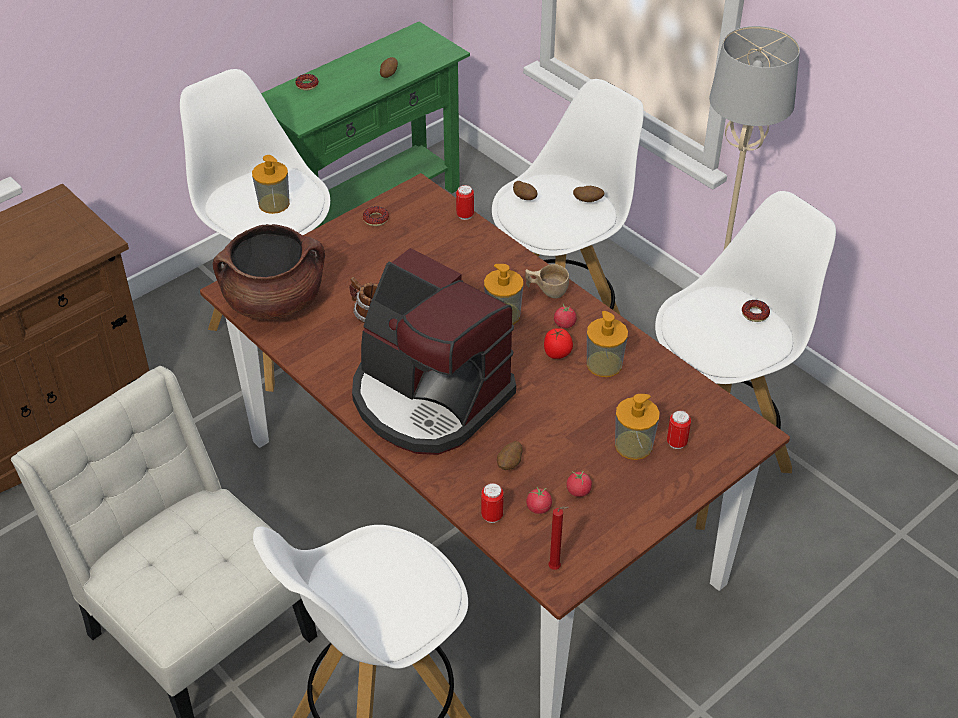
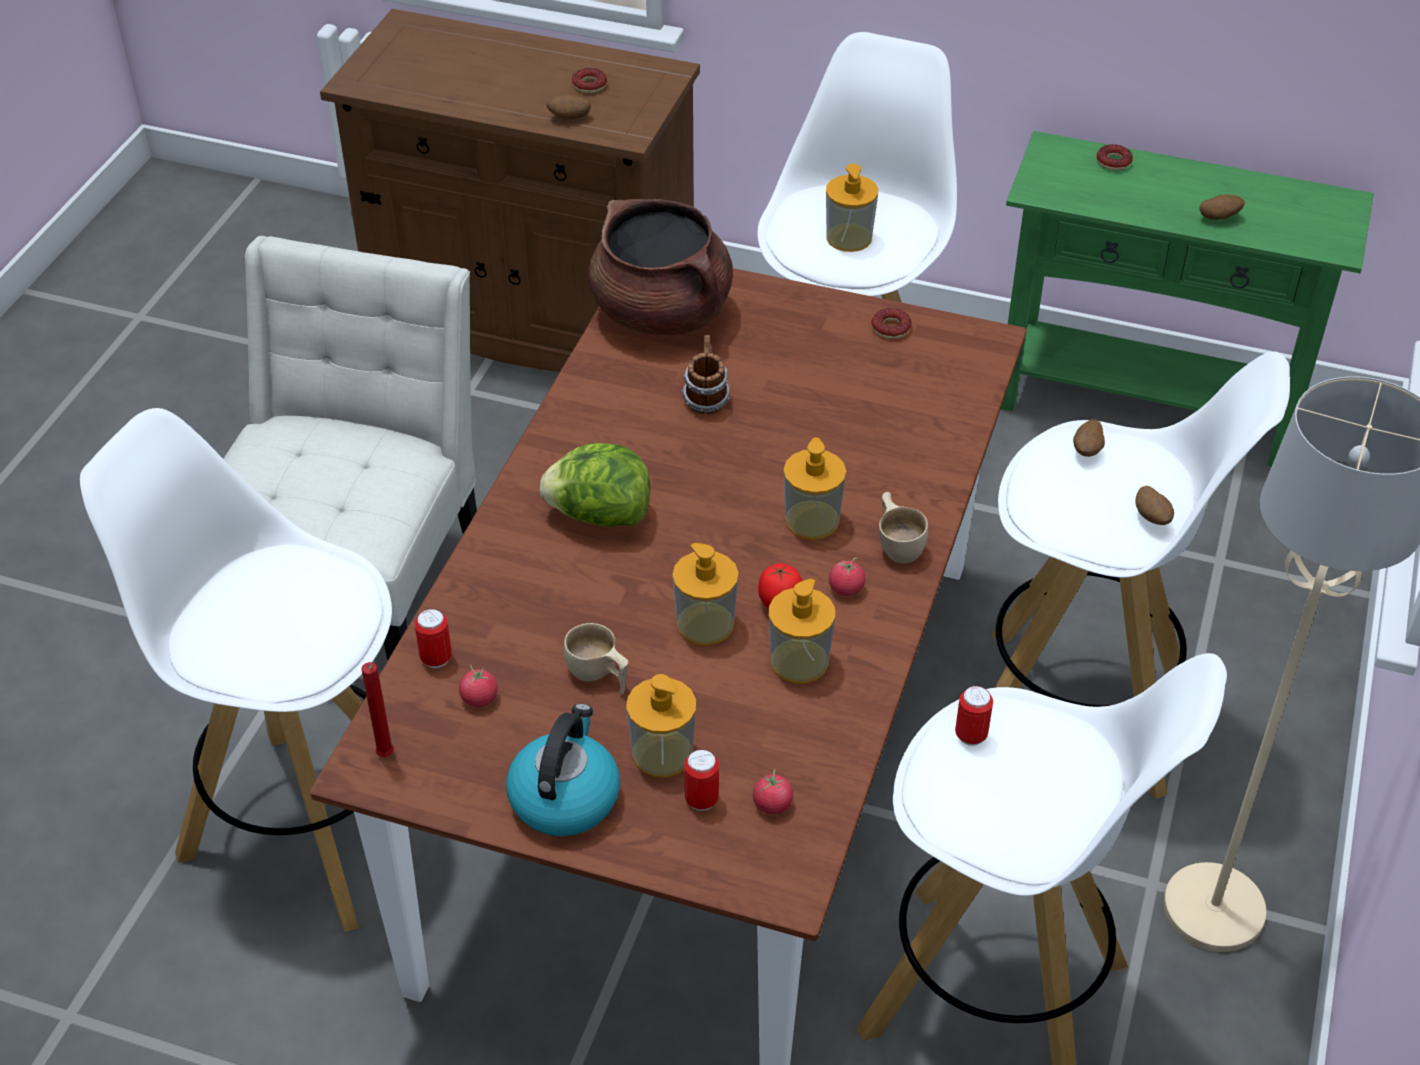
camera: 60 degrees right, 0 degrees up
coffee machine [352,248,516,455] -> lettuce [540,443,650,526]
can [456,185,474,220] -> can moved to [955,686,993,746]
potato [497,441,522,470] -> potato moved to [546,94,591,120]
tomato [566,471,592,497] -> tomato moved to [753,769,793,814]
donut [742,300,770,322] -> donut moved to [572,68,607,93]
none -> kettle [506,704,620,836]
none -> beige cup [564,623,628,695]
none -> soap dispenser [672,543,739,646]

